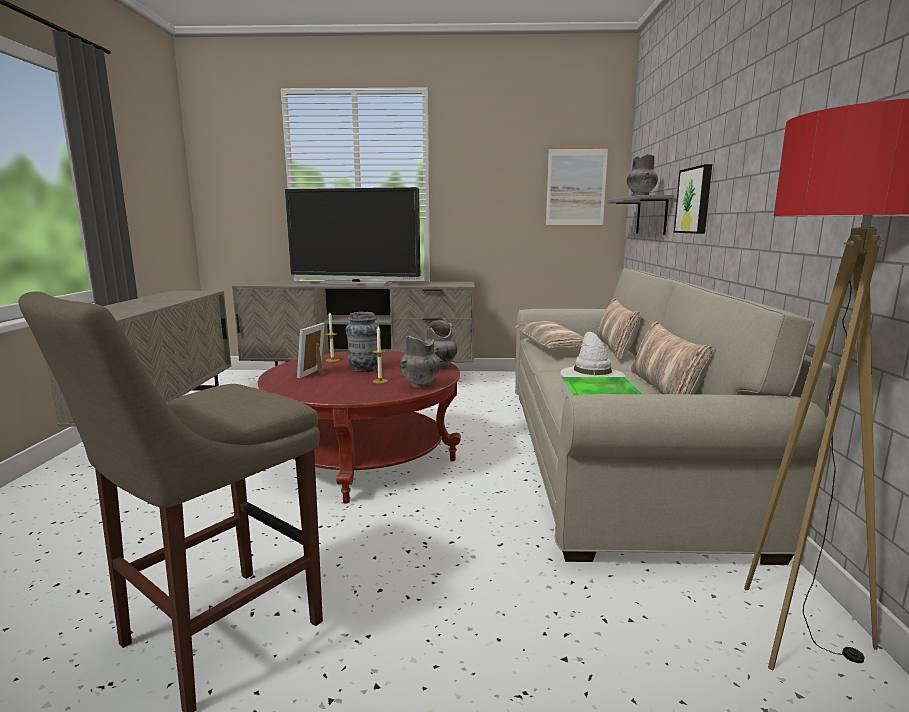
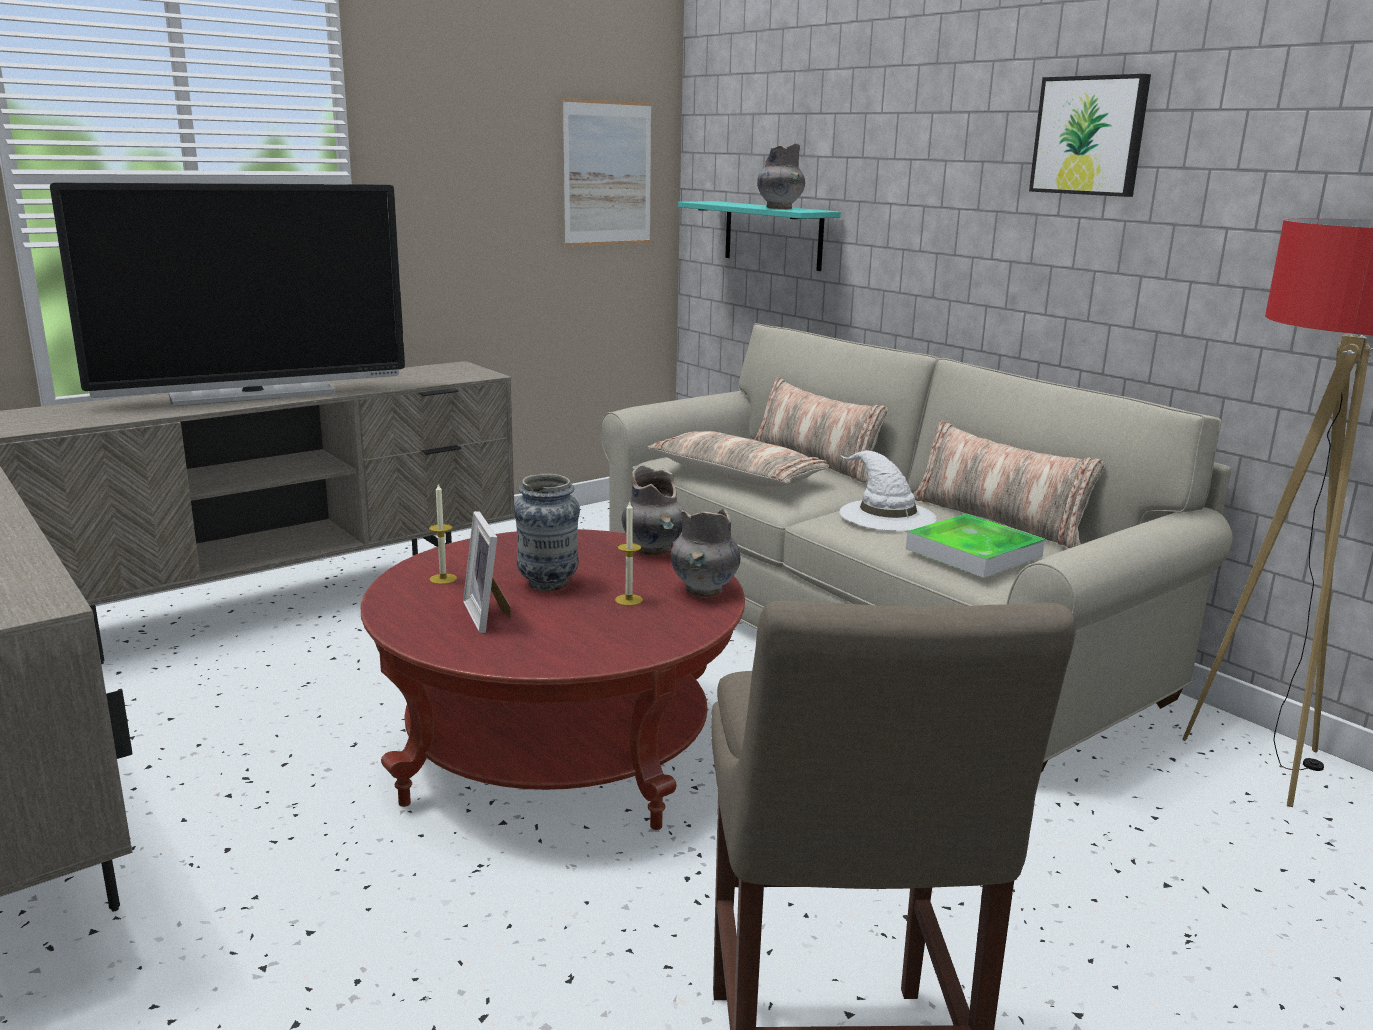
camera: 40 degrees left, 5 degrees up
grey shelf [607,195,674,235] -> turquoise shelf [678,201,841,271]
picture [674,164,712,234] -> picture moved to [1029,74,1151,197]

